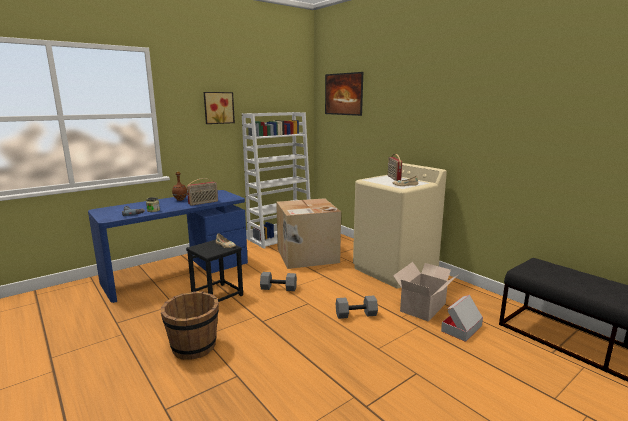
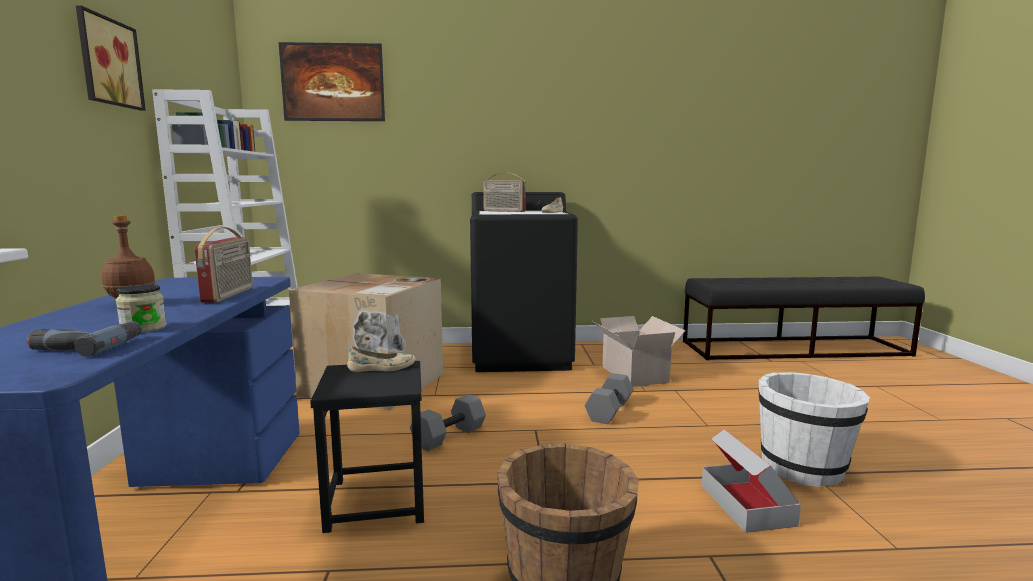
camera: 55 degrees left, 5 degrees down
beige washing machine [353,163,447,289] -> black washing machine [470,192,578,372]
cardboard box [441,295,483,342] -> cardboard box moved to [702,429,801,533]
none -> white bucket [759,372,870,487]

